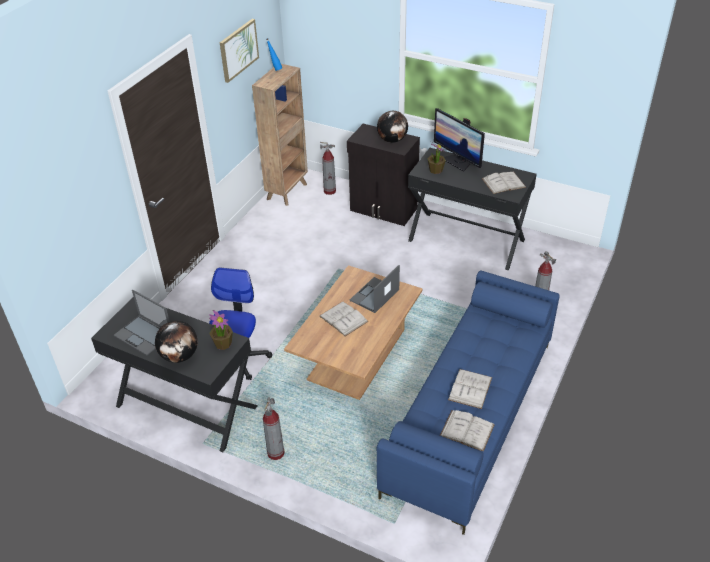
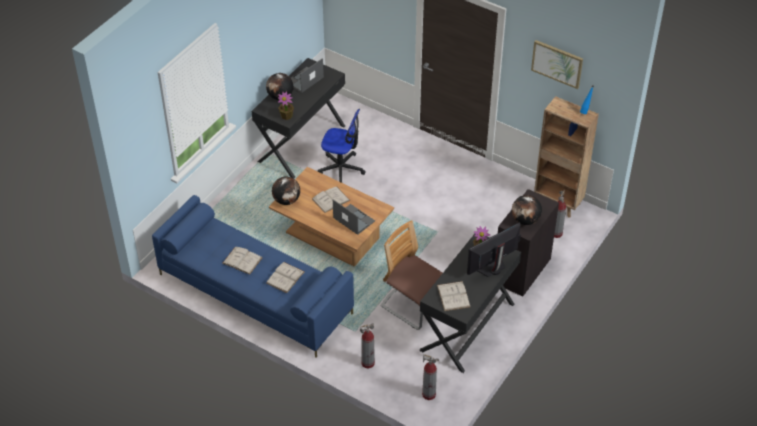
camera: 95 degrees right, 5 degrees up
fire extinguisher [263,397,285,460] -> fire extinguisher moved to [422,354,439,400]
white book [440,410,494,452] -> white book moved to [266,262,305,293]
none -> globe [272,176,300,205]
none -> chair [380,220,442,330]

